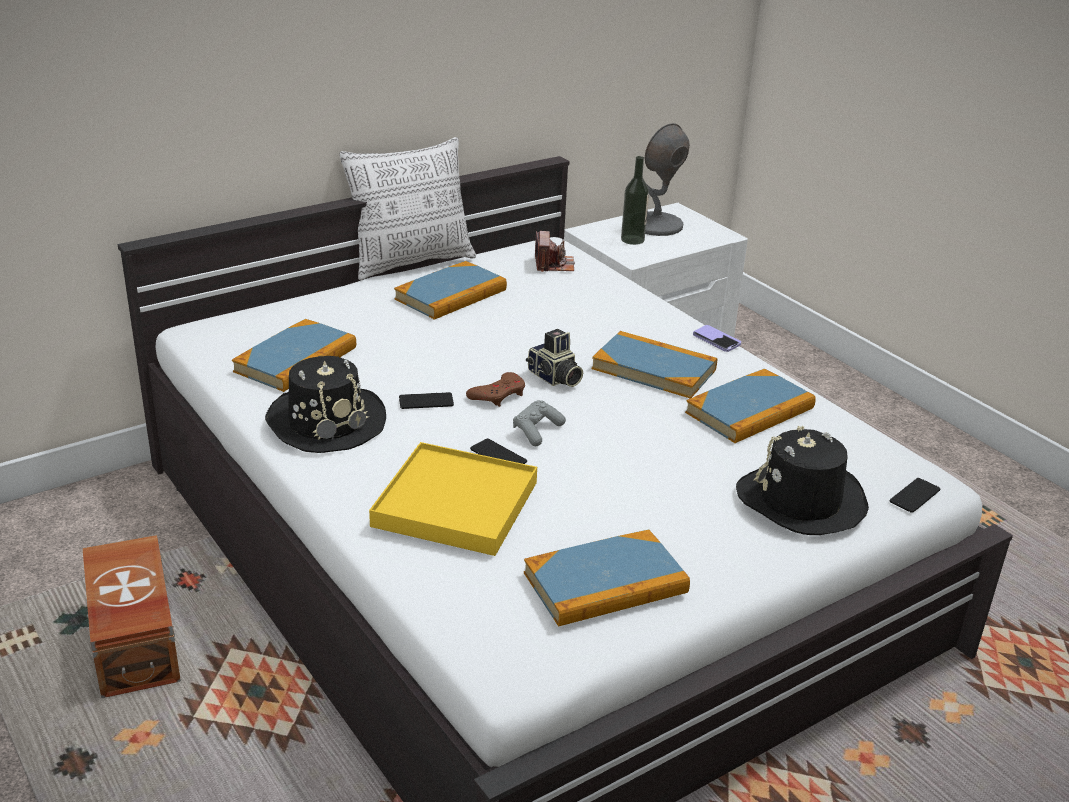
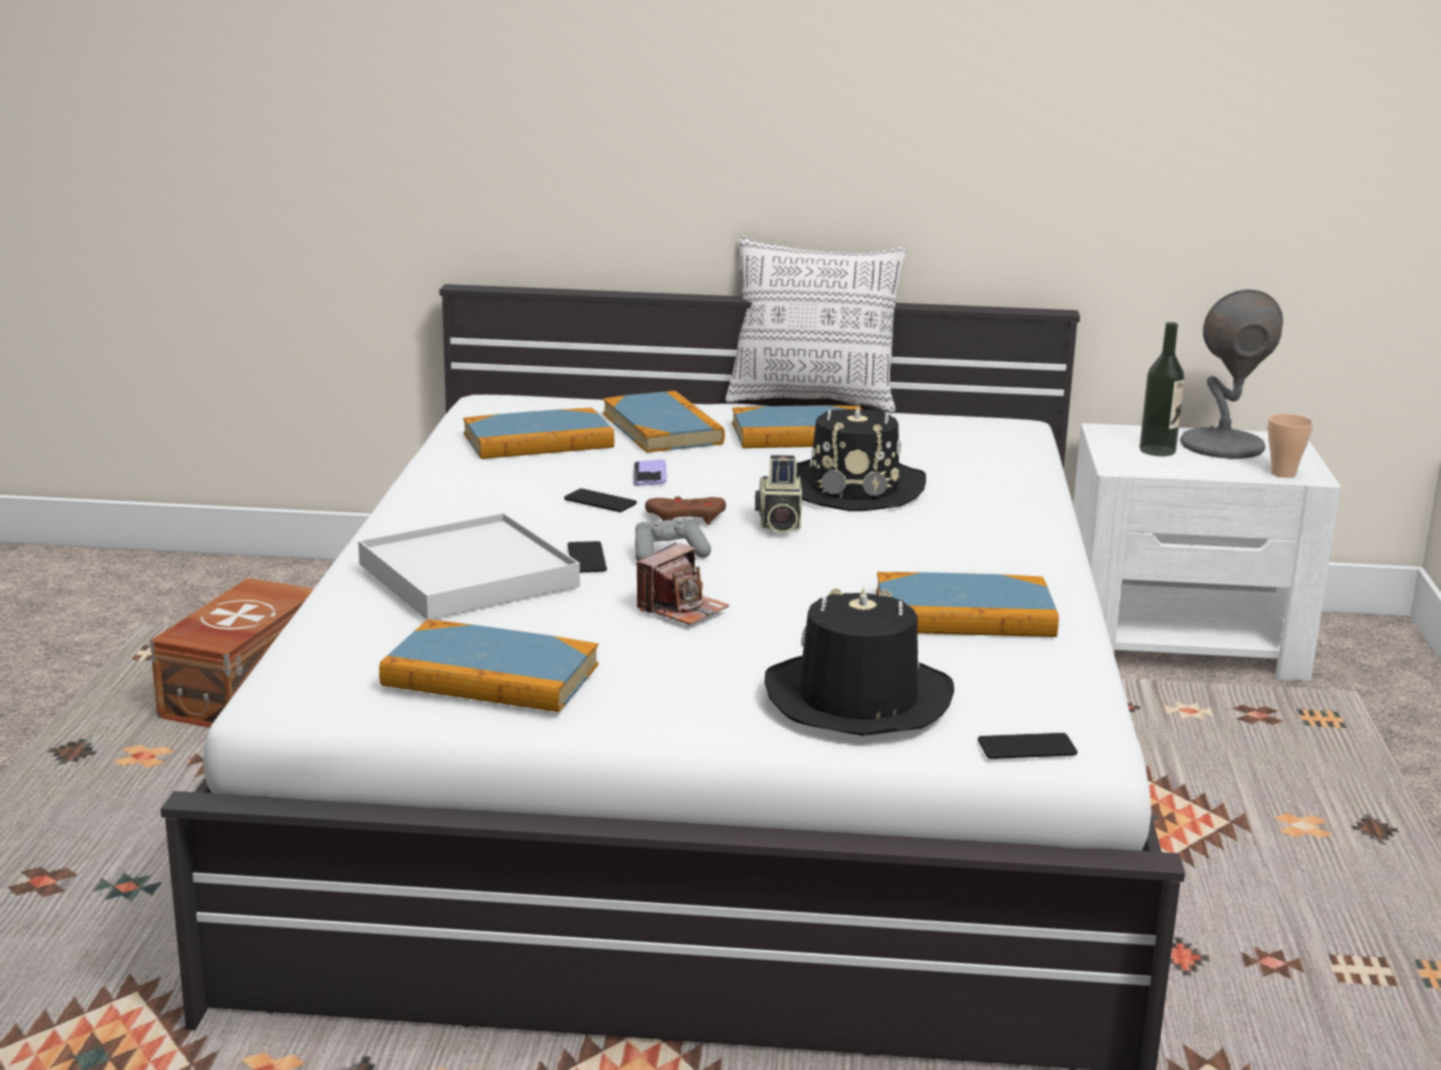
camera: 40 degrees right, 10 degrees down
black hat [265,356,386,453] -> black hat moved to [796,406,926,511]
yellow tray [369,442,537,556] -> white tray [358,513,580,620]
camera [535,231,575,272] -> camera moved to [637,542,729,625]
book [592,331,717,398] -> book moved to [603,391,725,453]
phone [693,325,741,352] -> phone moved to [633,459,667,486]
none -> cup [1268,414,1314,478]

